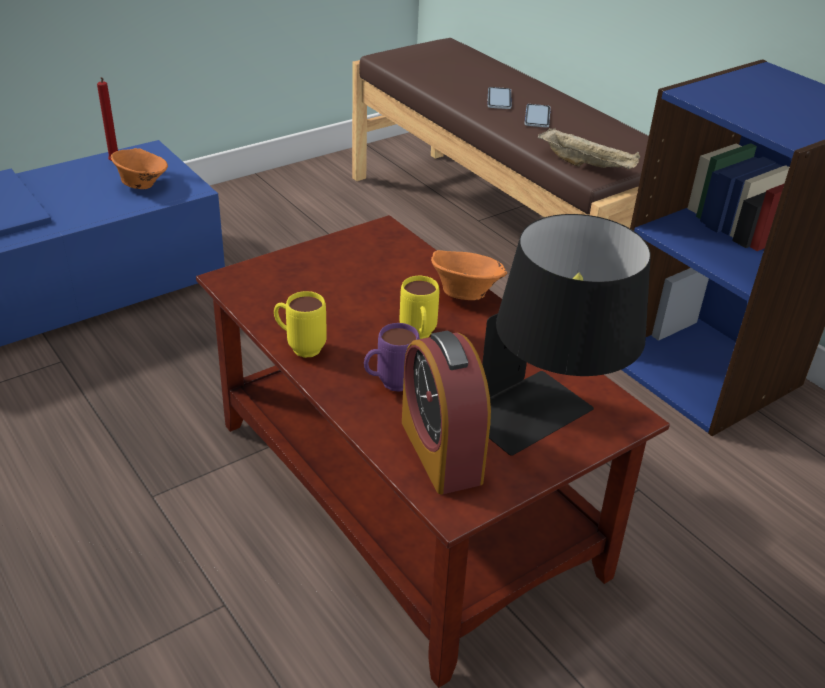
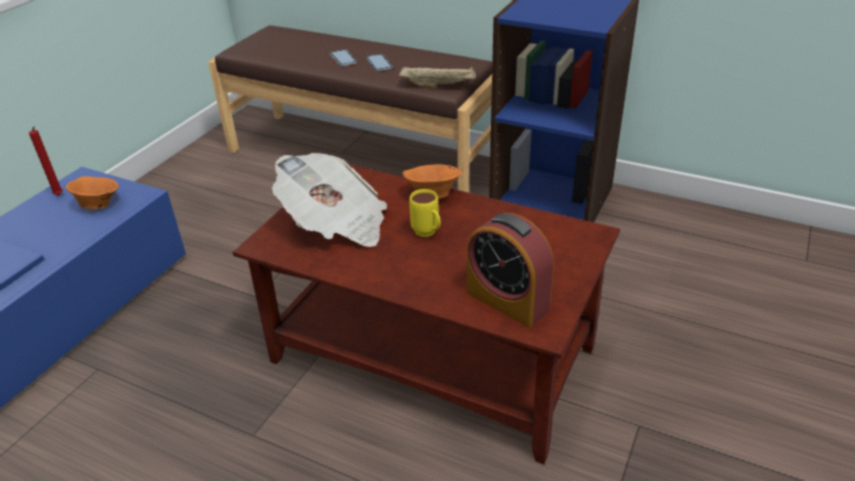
camera: 25 degrees left, 0 degrees up
yellow mug [274,291,327,358] -> none
purple mug [364,323,420,392] -> none
black table lamp [482,214,651,456] -> none
none -> newspaper [272,153,387,247]

